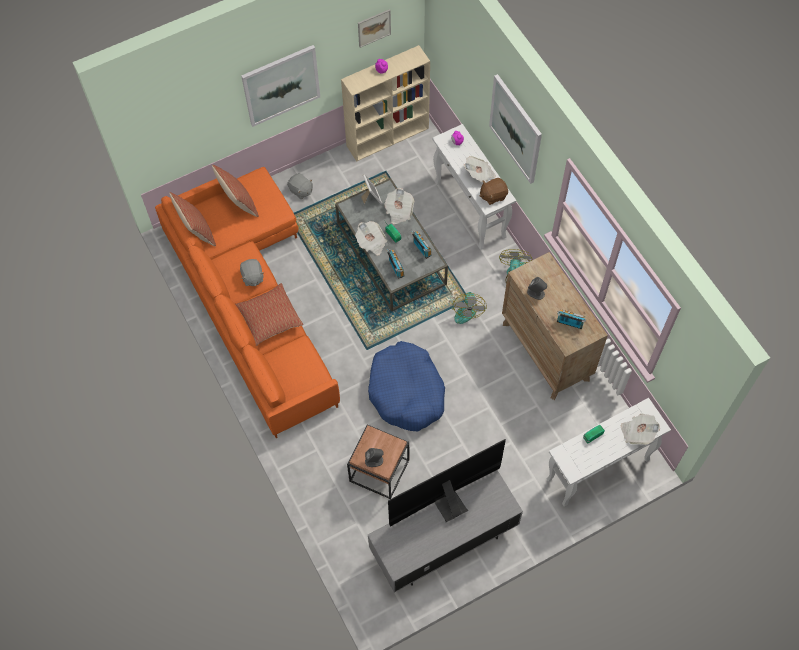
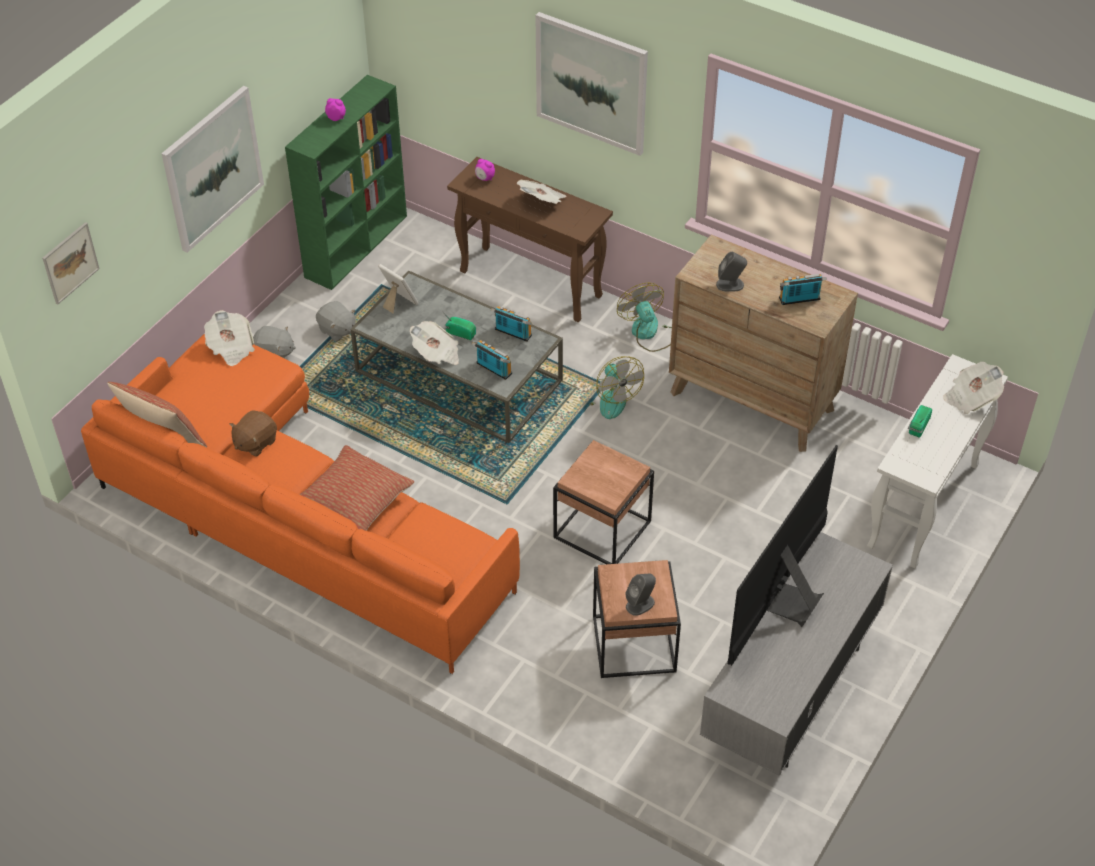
camera: 30 degrees left, 15 degrees down
pillow [212,165,259,217] -> none
grey plush toy [240,259,264,287] -> grey plush toy moved to [316,301,356,342]
beige bookcase [341,45,430,162] -> green bookcase [285,75,407,290]
picture [358,9,391,48] -> picture moved to [42,222,100,304]
blue dog bed [368,341,445,431] -> brown side table [553,440,654,564]
newspaper [384,188,414,224] -> newspaper moved to [204,310,255,366]
white console table [432,124,516,250] -> brown console table [447,157,613,322]
brown plush toy [480,178,508,205] -> brown plush toy moved to [230,411,277,457]

